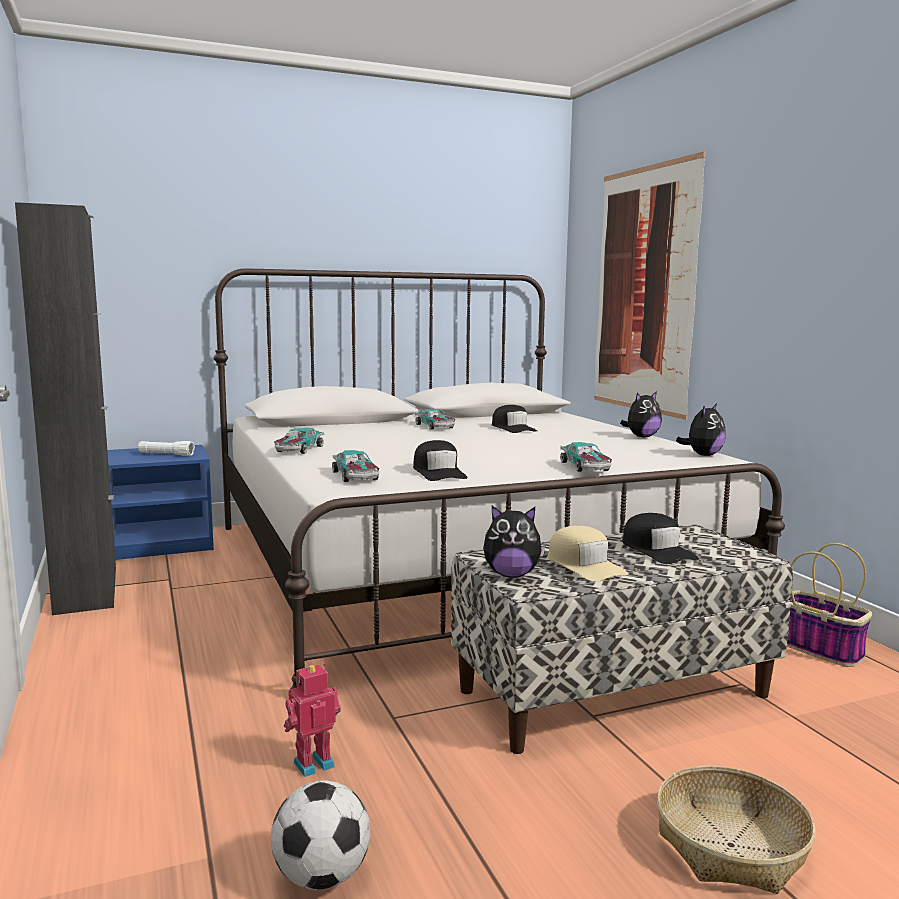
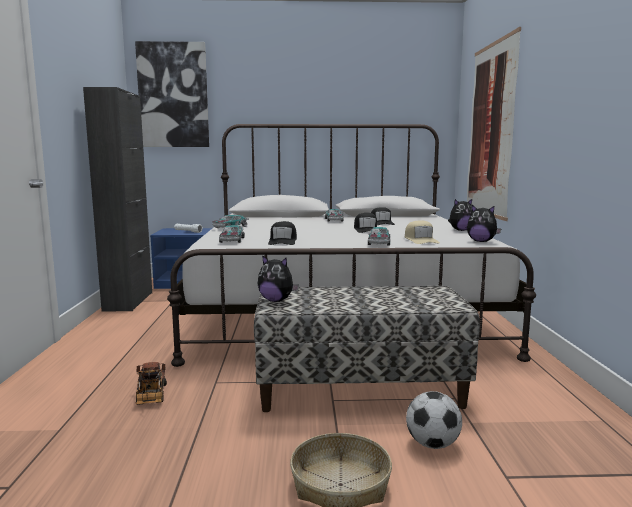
camera: 20 degrees right, 0 degrees up
football [271,781,370,890] -> football moved to [406,391,462,449]
toy robot [284,664,341,777] -> toy truck [135,362,167,405]
beige cap [548,526,629,581] -> beige cap moved to [405,221,440,244]
black cap [622,513,699,564] -> black cap moved to [354,213,377,233]
plush toy [676,403,726,456] -> plush toy turned 60 degrees clockwise [467,205,501,242]
basket [787,543,872,667] -> none
none -> picture [135,41,209,147]

